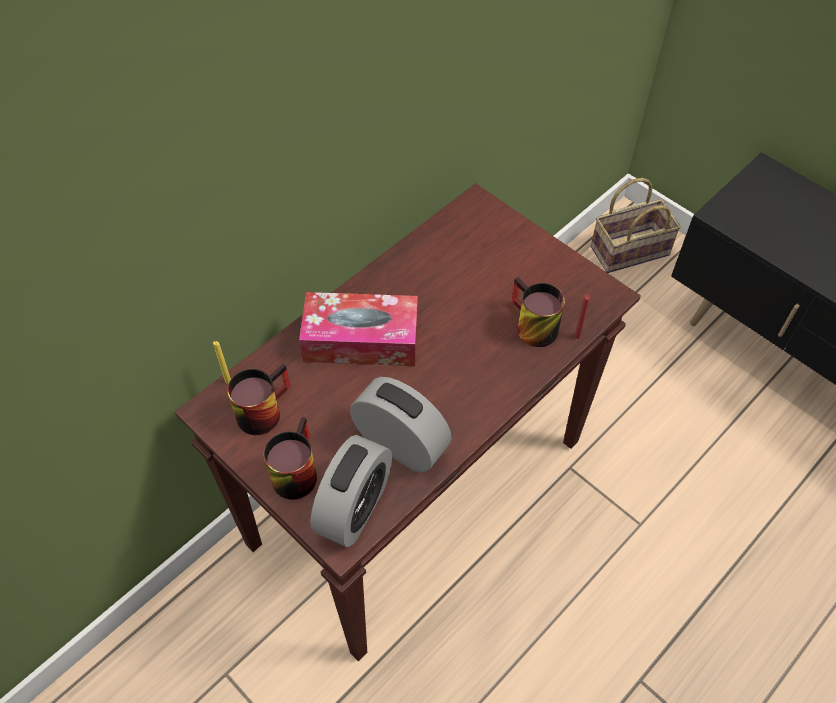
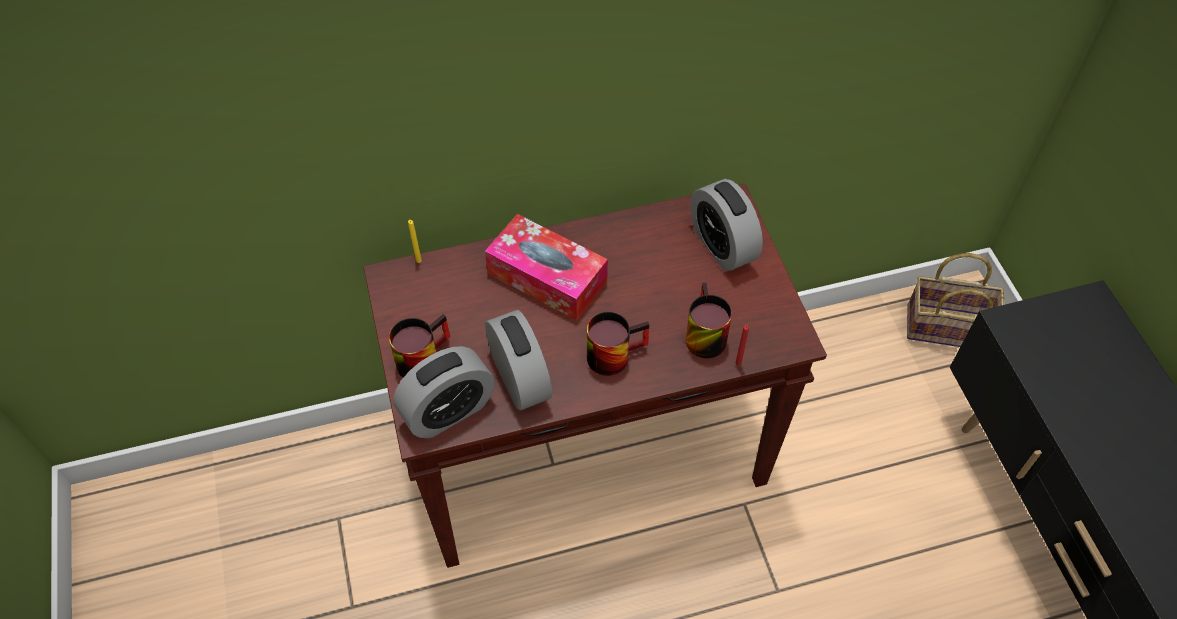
camera: 30 degrees right, 0 degrees up
mug [227,364,291,435] -> mug moved to [587,312,649,376]
none -> alarm clock [691,179,763,271]

